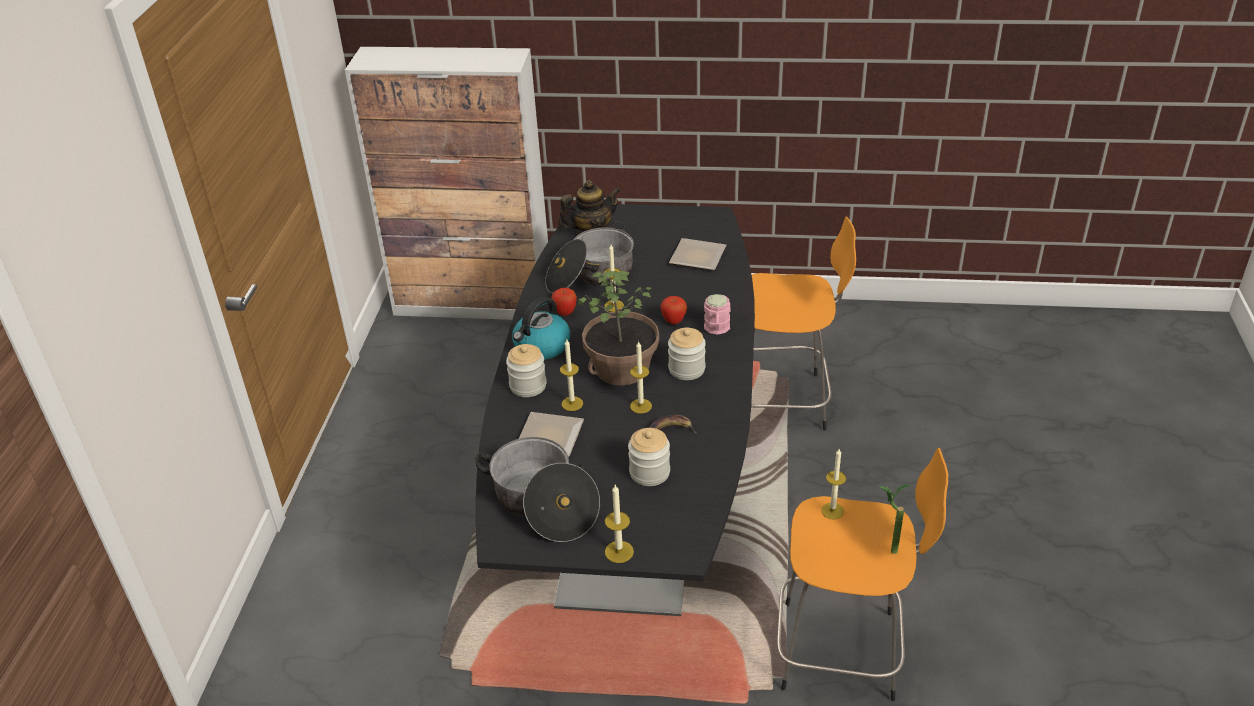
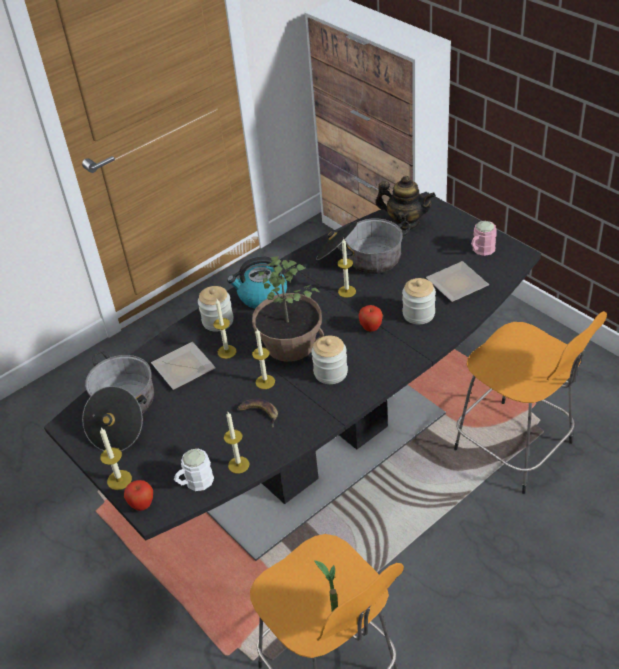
camera: 45 degrees right, 5 degrees up
apple [551,288,577,316] -> apple moved to [124,480,153,511]
jar [628,428,670,486] -> jar moved to [402,278,436,324]
pink mug [704,294,731,335] -> pink mug moved to [471,221,497,256]
candle [821,449,846,519] -> candle moved to [224,412,250,474]
none -> white mug [174,448,214,491]

